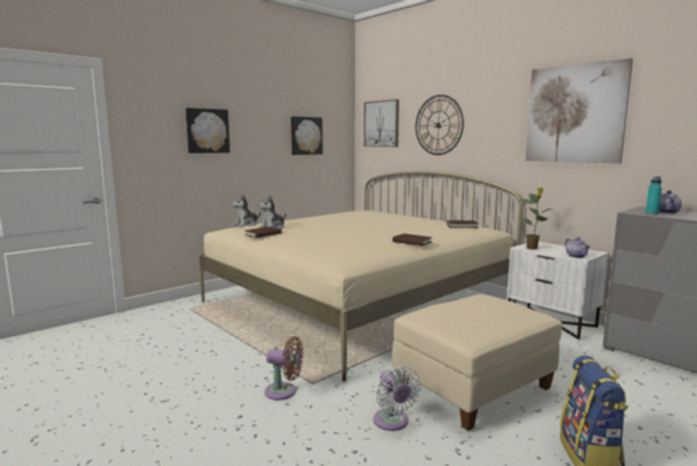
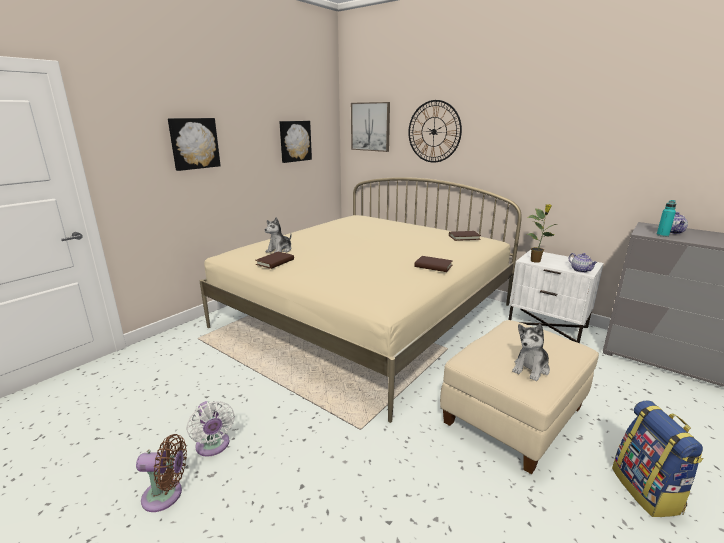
camera: 10 degrees left, 10 degrees up
plush toy [232,194,261,227] -> plush toy moved to [512,324,550,381]
brown fan [265,337,303,400] -> brown fan moved to [136,434,187,512]
white fan [373,366,421,431] -> white fan moved to [186,401,235,457]
picture [525,58,633,164] -> none

